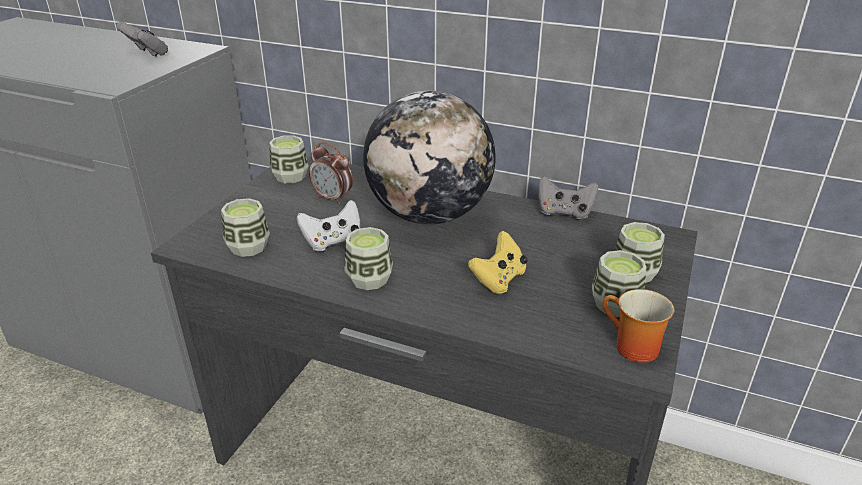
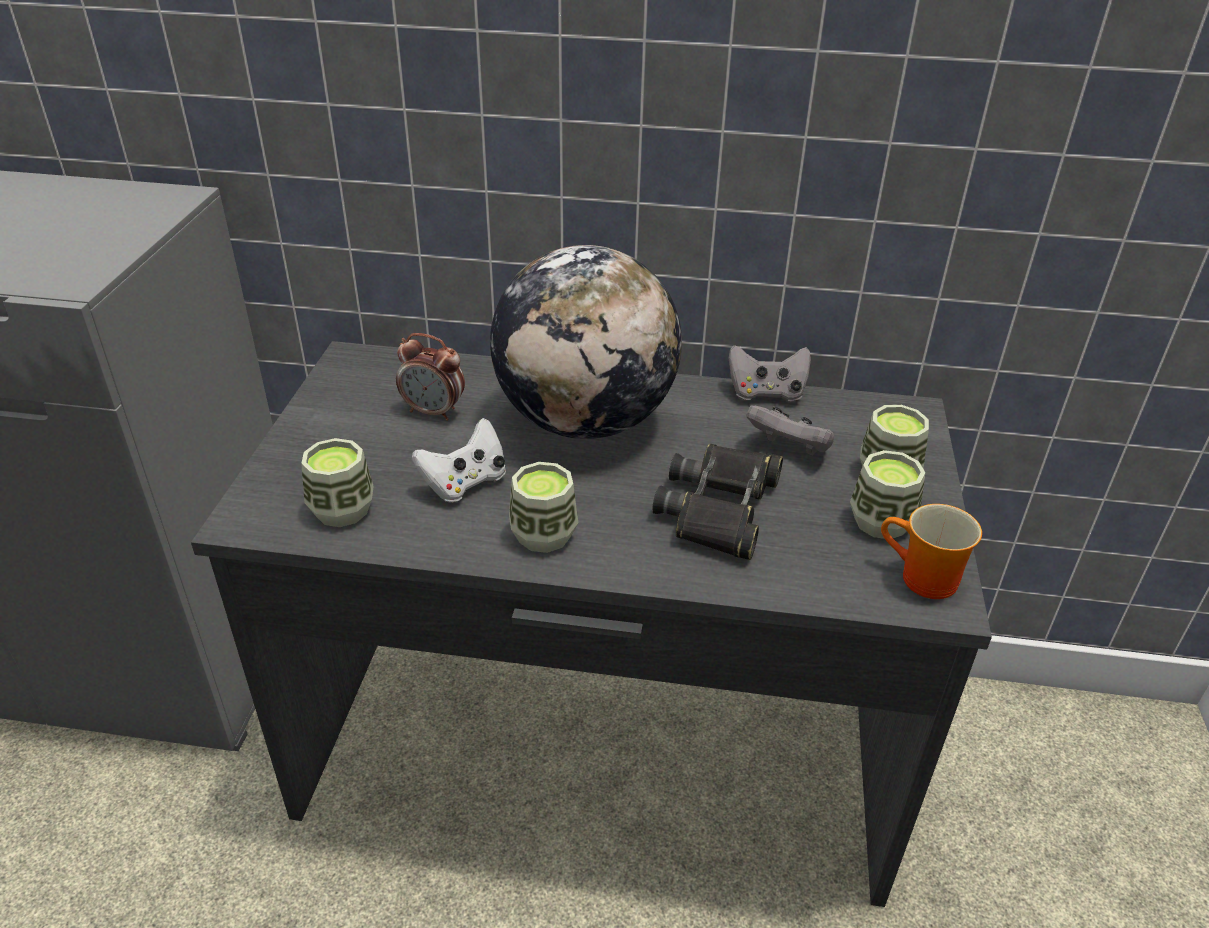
camera: 15 degrees left, 5 degrees up
grey game controller [117,21,168,57] -> grey game controller moved to [747,405,834,455]
cup [269,135,309,183] -> none
yellow game controller [468,231,528,294] -> black binoculars [652,444,783,560]

